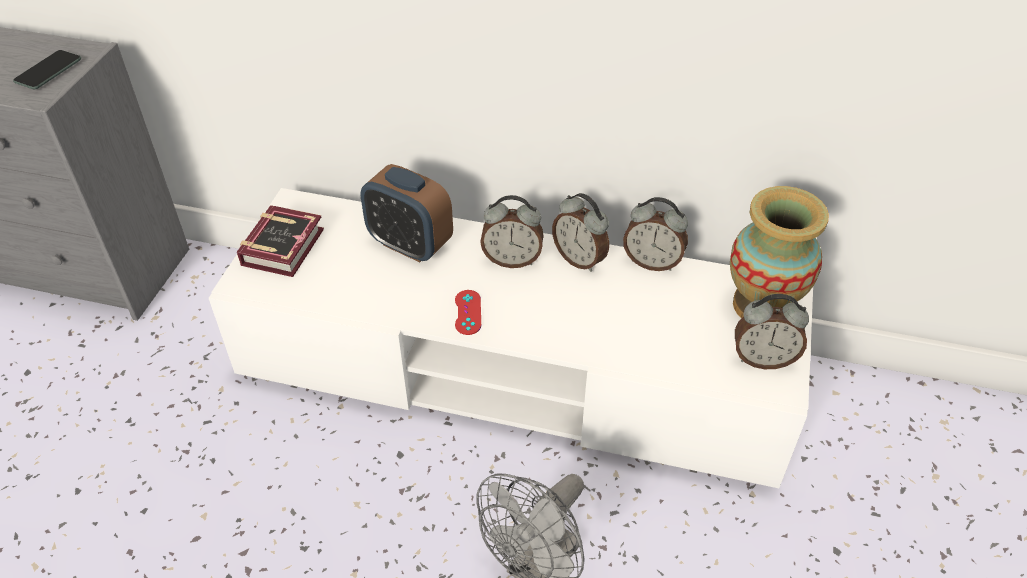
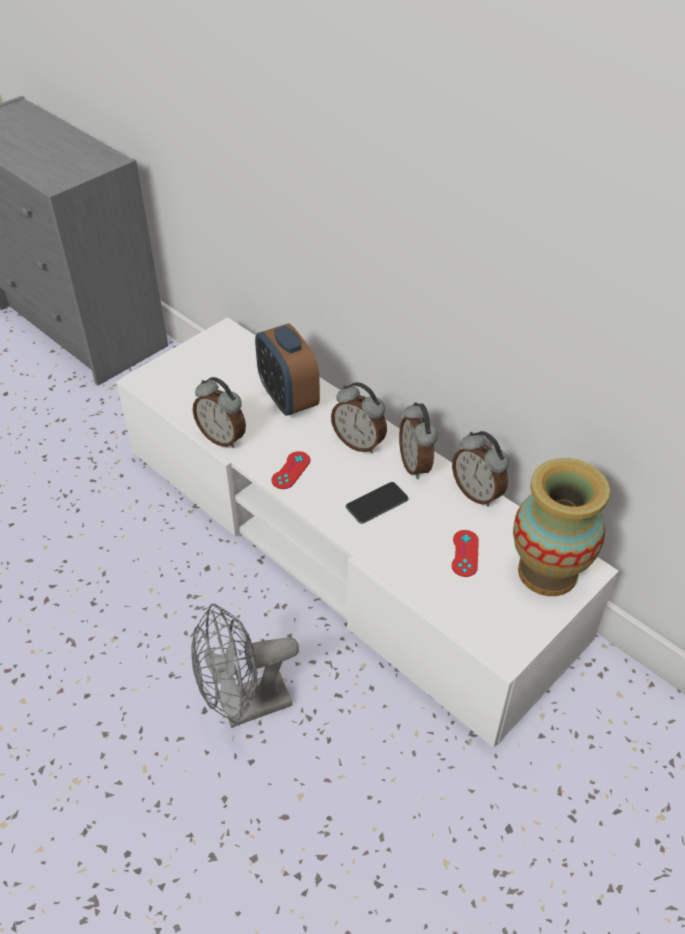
camera: 30 degrees right, 0 degrees up
phone [13,50,81,89] -> phone moved to [346,482,409,524]
book [237,205,324,277] -> none
alarm clock [735,294,809,369] -> alarm clock moved to [193,377,246,448]
none -> red game controller [452,530,479,577]

